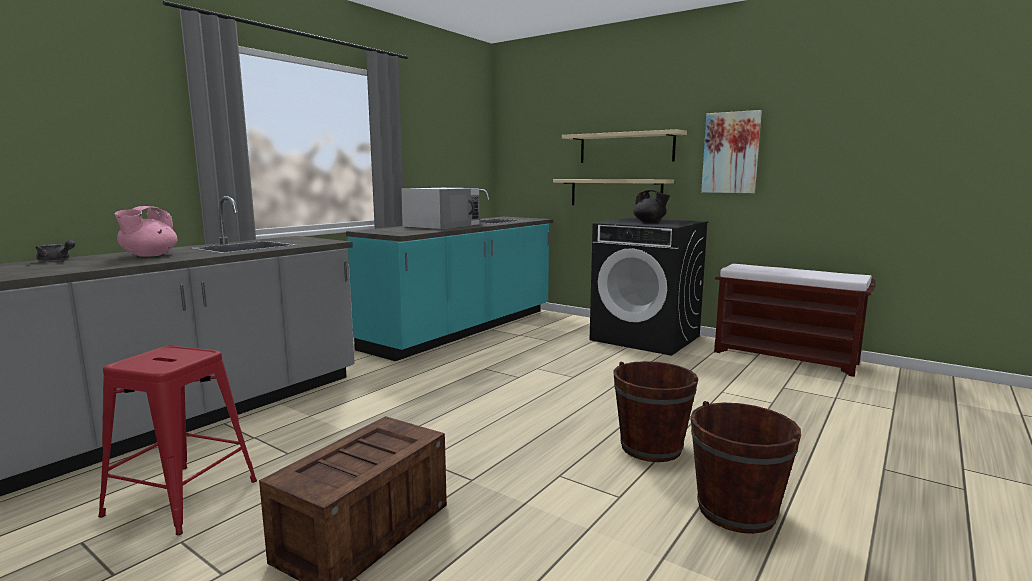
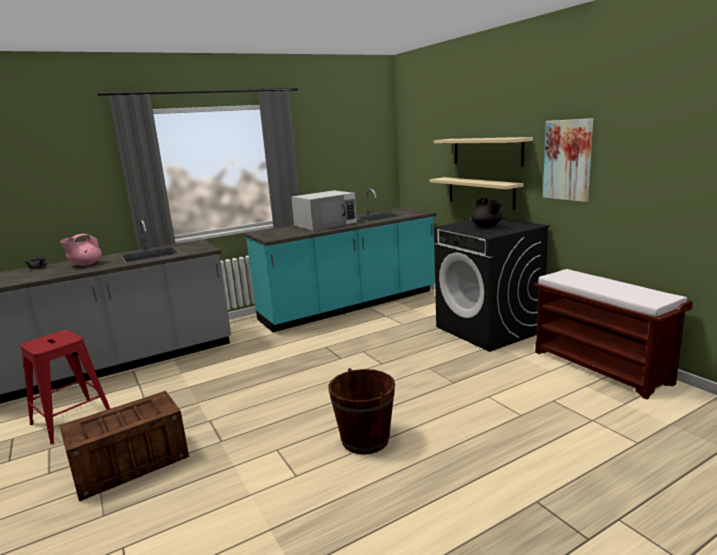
camera: 25 degrees right, 5 degrees up
brown bucket [691,401,801,534] -> none

